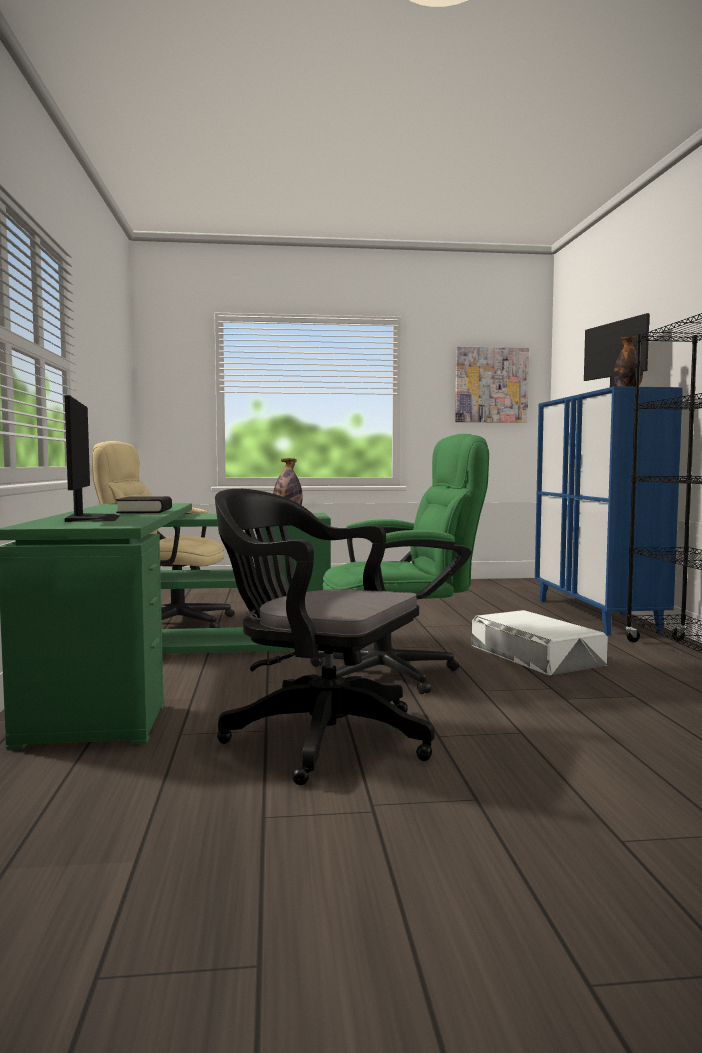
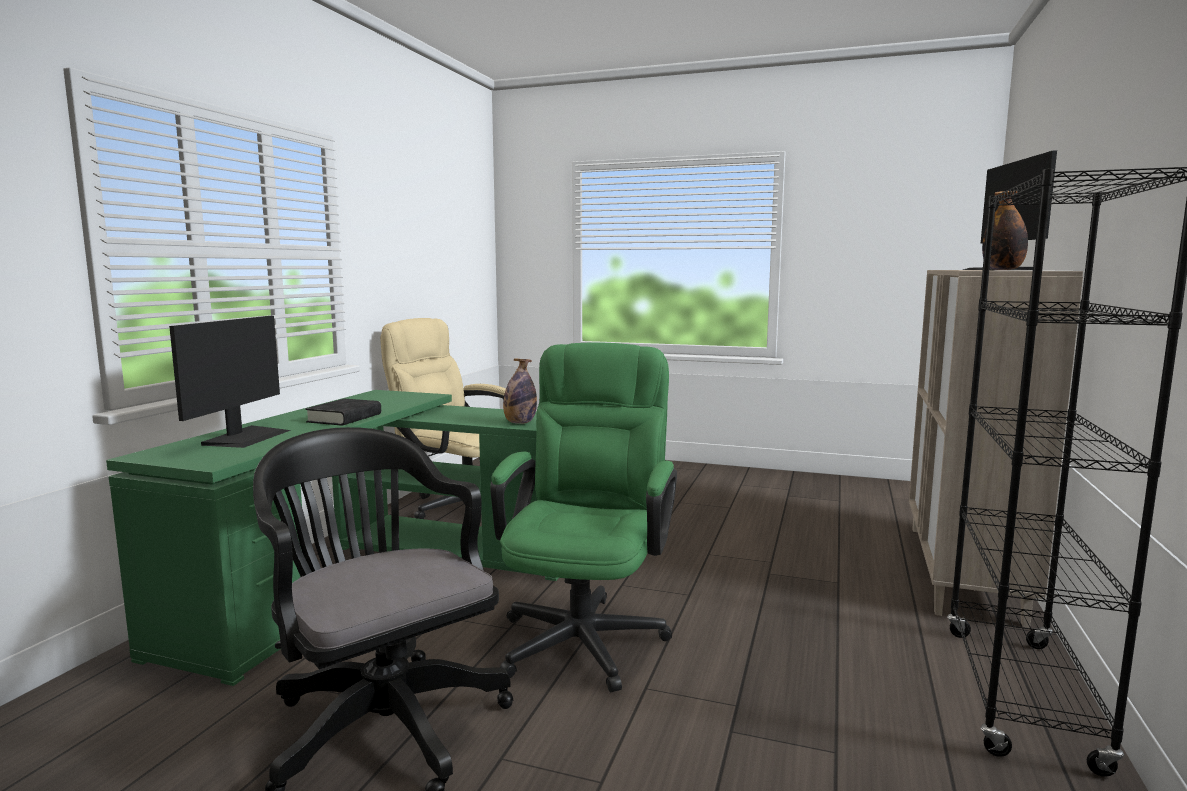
camera: 25 degrees right, 5 degrees up
green office chair [311,434,489,694] -> green office chair turned 90 degrees counterclockwise [490,342,677,692]
picture [455,346,529,423] -> none
white storage box [472,610,608,675] -> none
blue cabinet [535,386,683,635] -> beige cabinet [909,270,1083,628]

